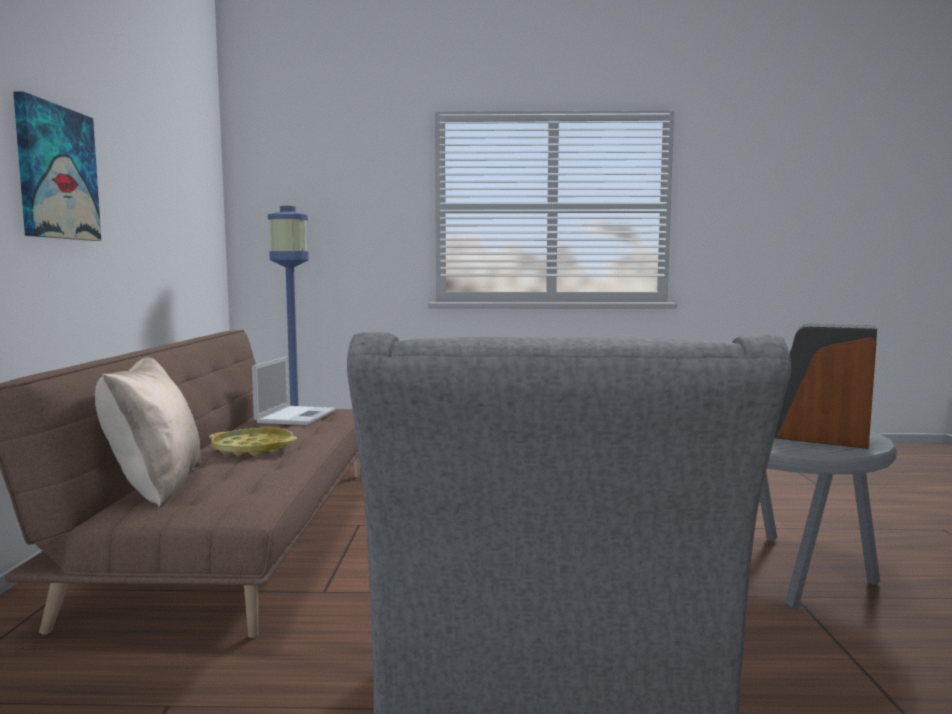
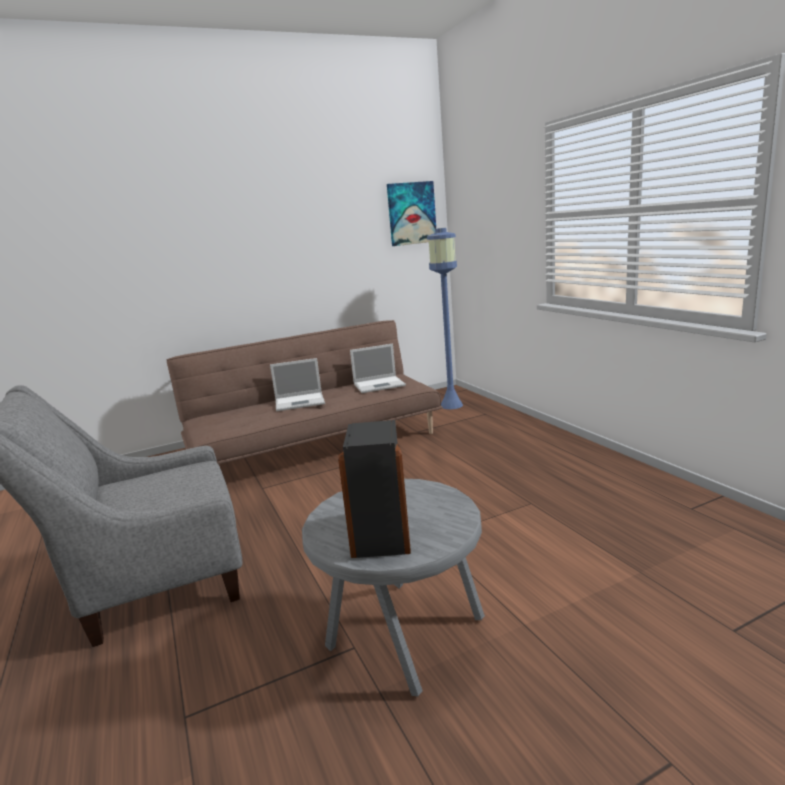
camera: 65 degrees right, 10 degrees up
picture [13,91,101,241] -> picture moved to [387,181,436,246]
beige pillow [95,357,201,508] -> none
yellow tray [209,428,297,456] -> laptop [270,358,325,411]

